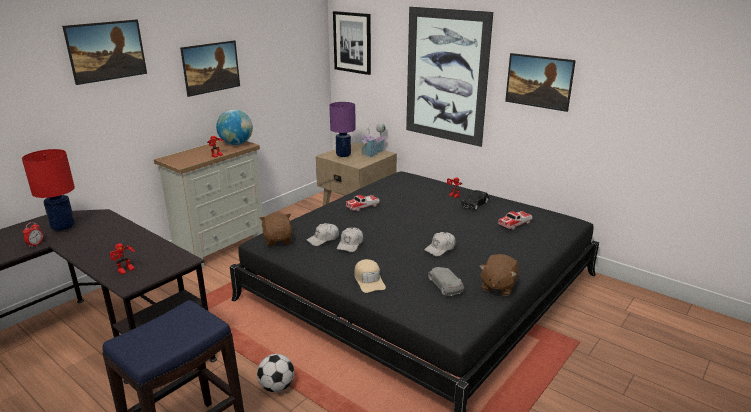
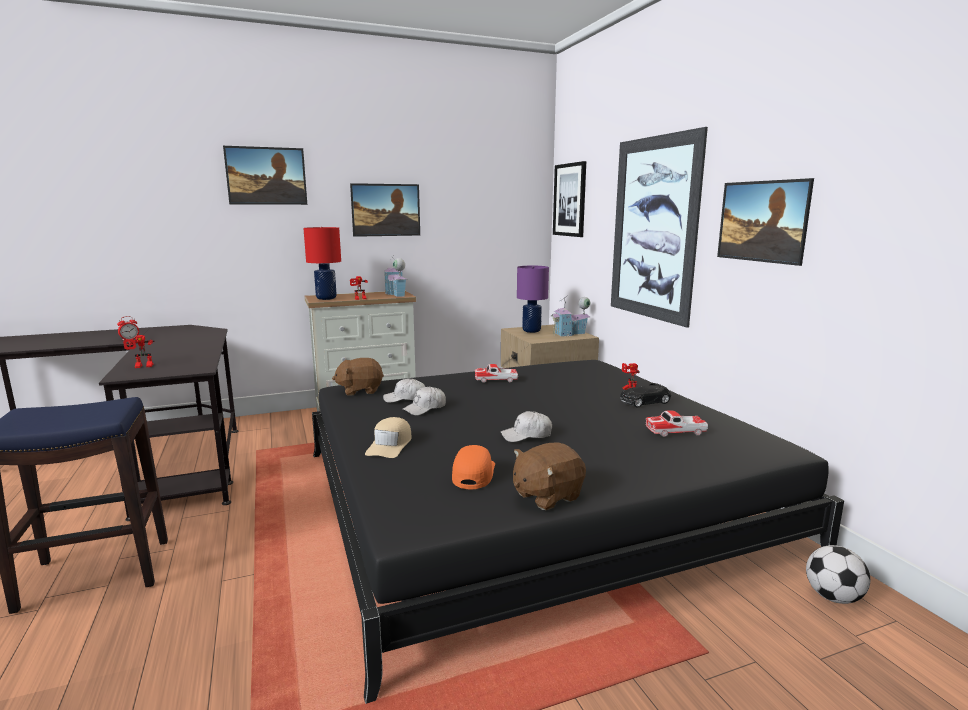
camera: 30 degrees right, 10 degrees down
red table lamp [22,149,75,231] -> red table lamp moved to [303,227,341,300]
globe [216,109,253,145] -> toy house [384,254,407,297]
football [257,354,294,392] -> football moved to [806,545,870,604]
brown plush toy [260,213,293,246] -> brown plush toy turned 120 degrees counterclockwise [332,358,384,396]
grey toy car [428,267,464,296] -> orange cap [452,445,495,489]

